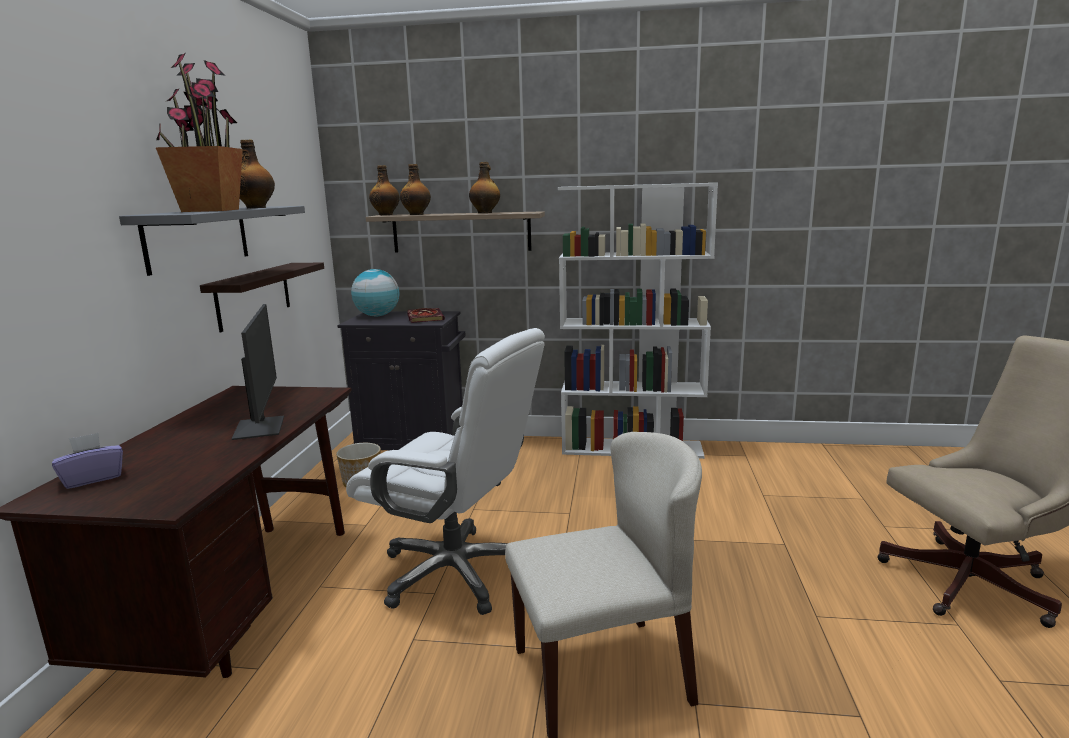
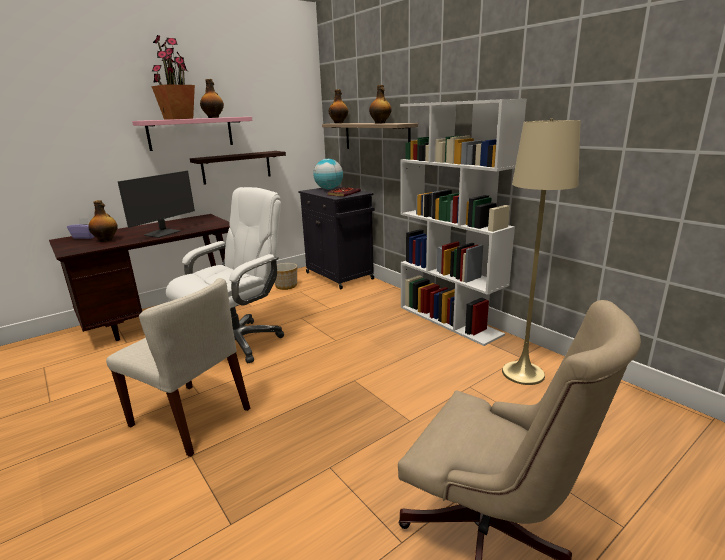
camera: 45 degrees right, 5 degrees up
grey shelf [119,206,305,276] -> pink shelf [132,117,252,151]
white office chair [346,328,545,615] -> white office chair turned 120 degrees counterclockwise [166,187,284,363]
bottle [400,164,431,215] -> bottle moved to [88,200,118,242]
none -> beige floor lamp [502,119,581,385]

